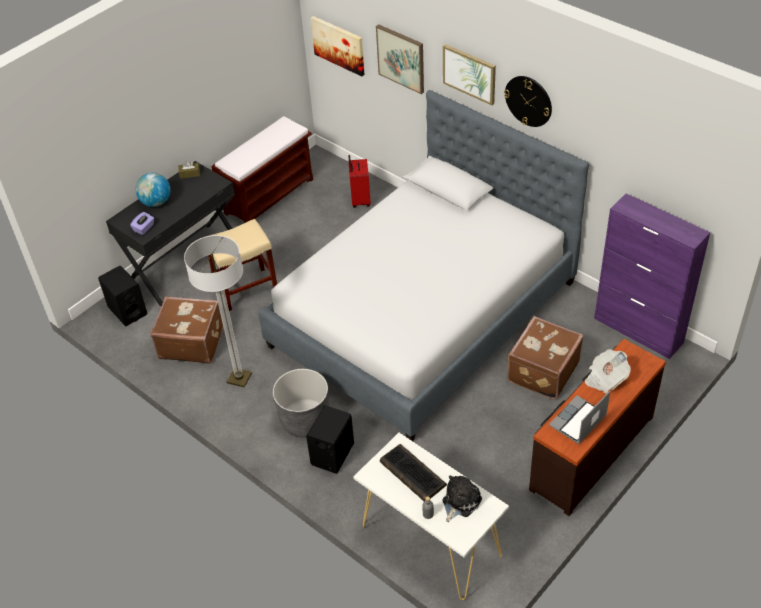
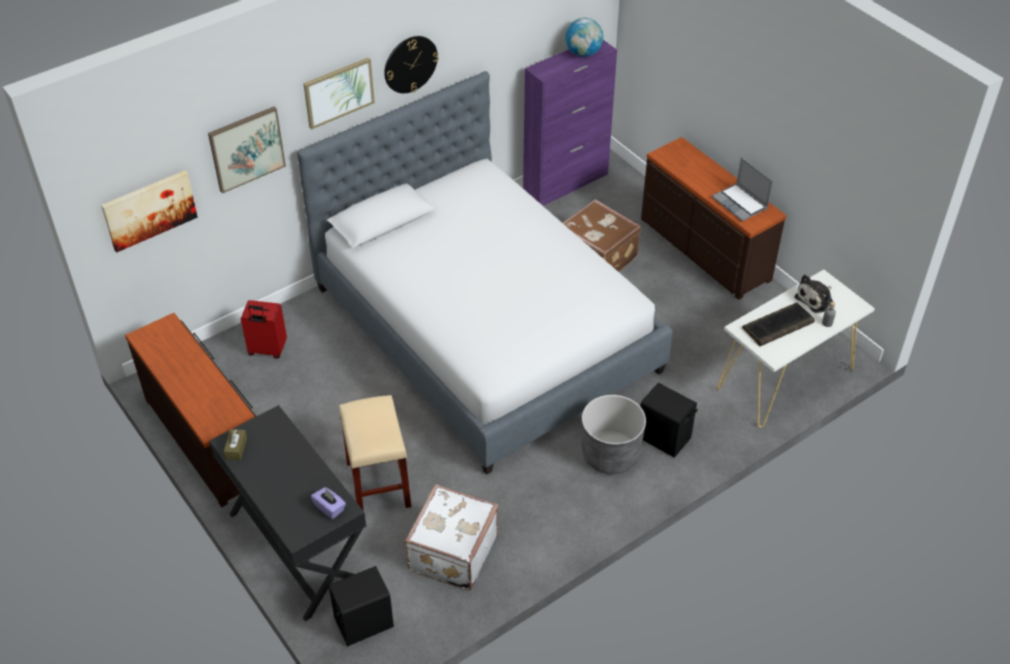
camera: 80 degrees left, 0 degrees up
globe [136,173,170,207] -> globe moved to [565,18,603,57]
brown suitcase [150,296,223,364] -> white suitcase [405,484,498,590]
floor lamp [184,235,252,387] -> none
brown bench [212,116,313,223] -> brown dresser [125,313,256,507]
plush toy [442,475,482,522] -> plush toy turned 90 degrees counterclockwise [794,275,833,313]
newspaper [585,349,631,393] -> none

